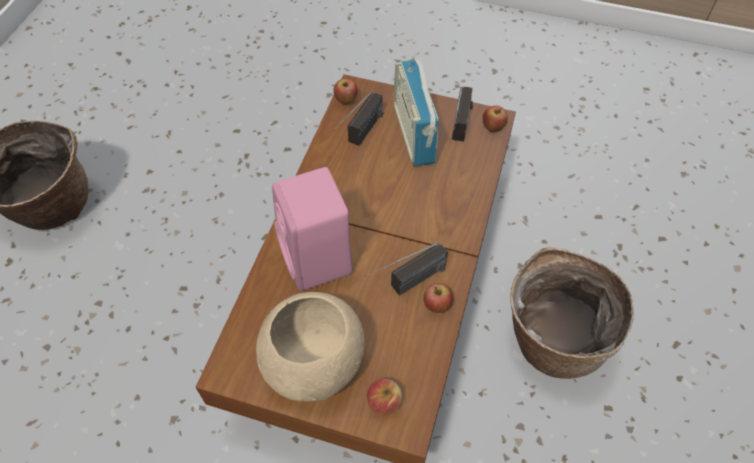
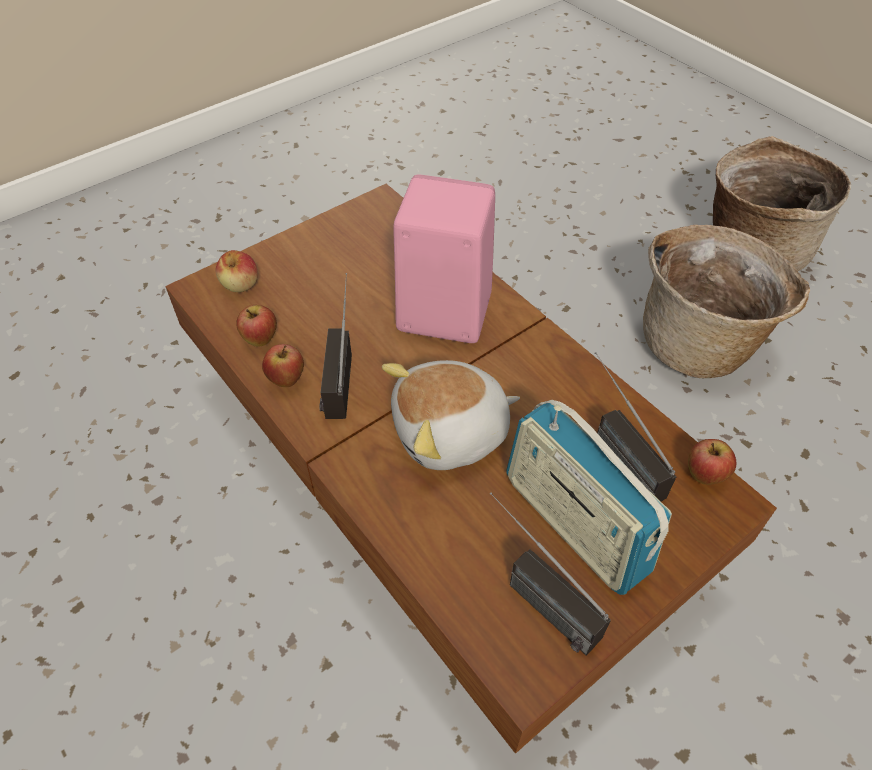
camera: 125 degrees right, 5 degrees down
beige bowl [256,292,365,402] -> none
radio [393,56,439,167] -> radio turned 150 degrees counterclockwise [506,400,672,595]
apple [483,105,508,133] -> apple moved to [236,305,277,347]
basket [510,247,634,379] -> basket moved to [643,225,811,378]
none -> plush toy [382,360,520,470]

